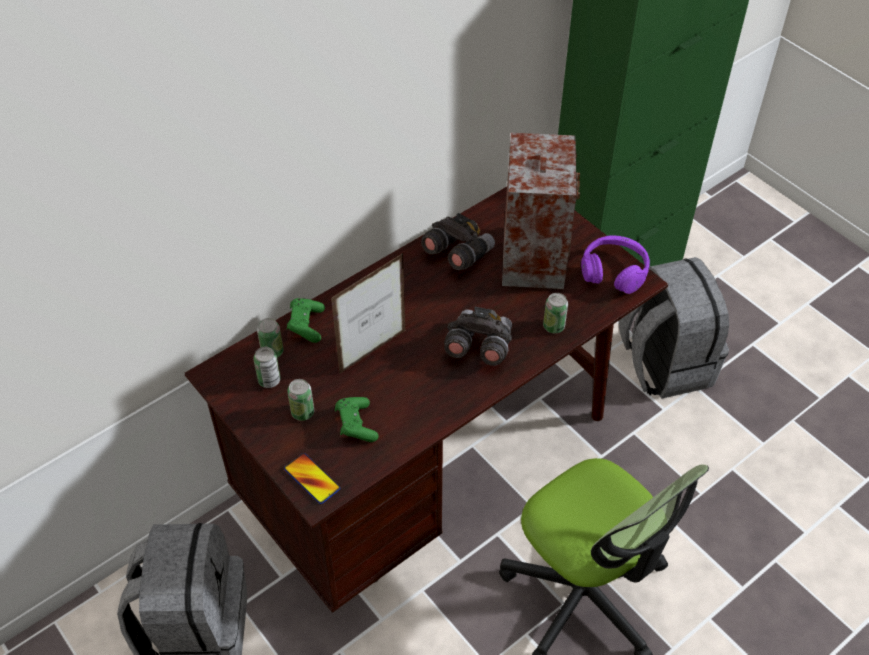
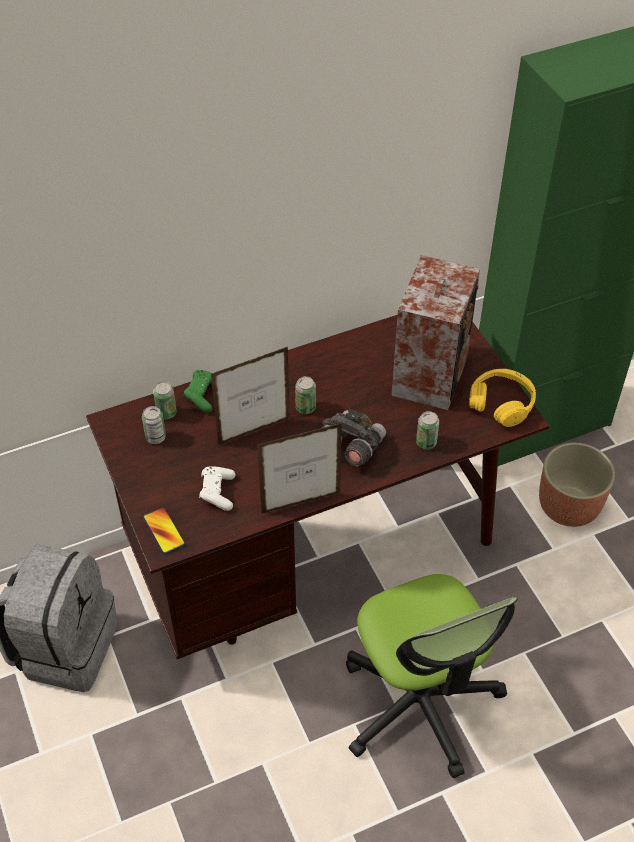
camera: 15 degrees right, 0 degrees up
can [287,379,314,421] -> can moved to [295,376,316,414]
green game controller [335,397,379,442] -> white game controller [199,466,235,511]
grey binoculars [421,213,495,270] -> none
purple headphones [581,235,650,294] -> yellow headphones [469,369,536,427]
grey backpack [619,257,729,399] -> planter [539,443,615,527]
none -> picture frame [257,423,342,513]

